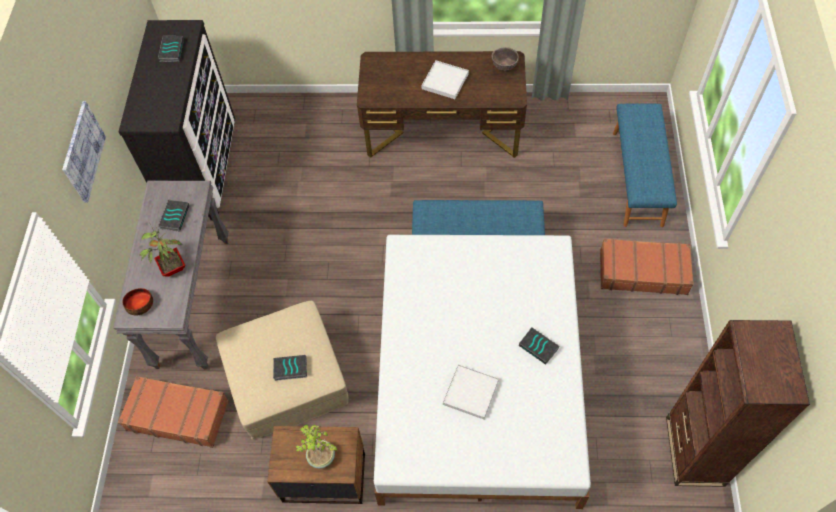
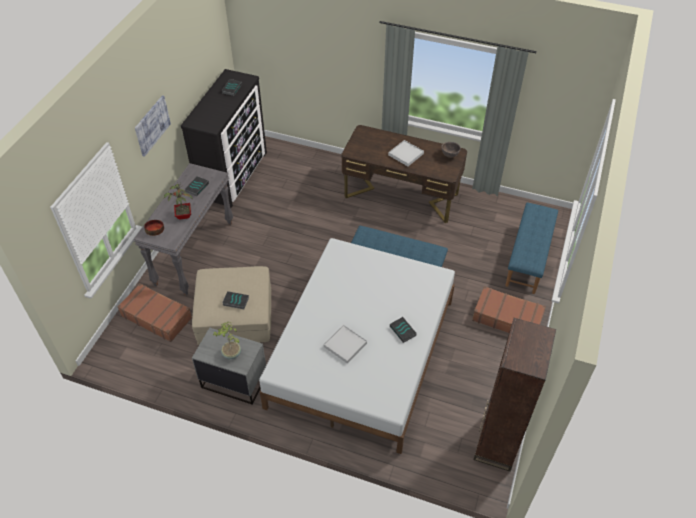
camera: 15 degrees right, 10 degrees down
brown nightstand [267,426,365,504] -> grey nightstand [192,328,266,405]

